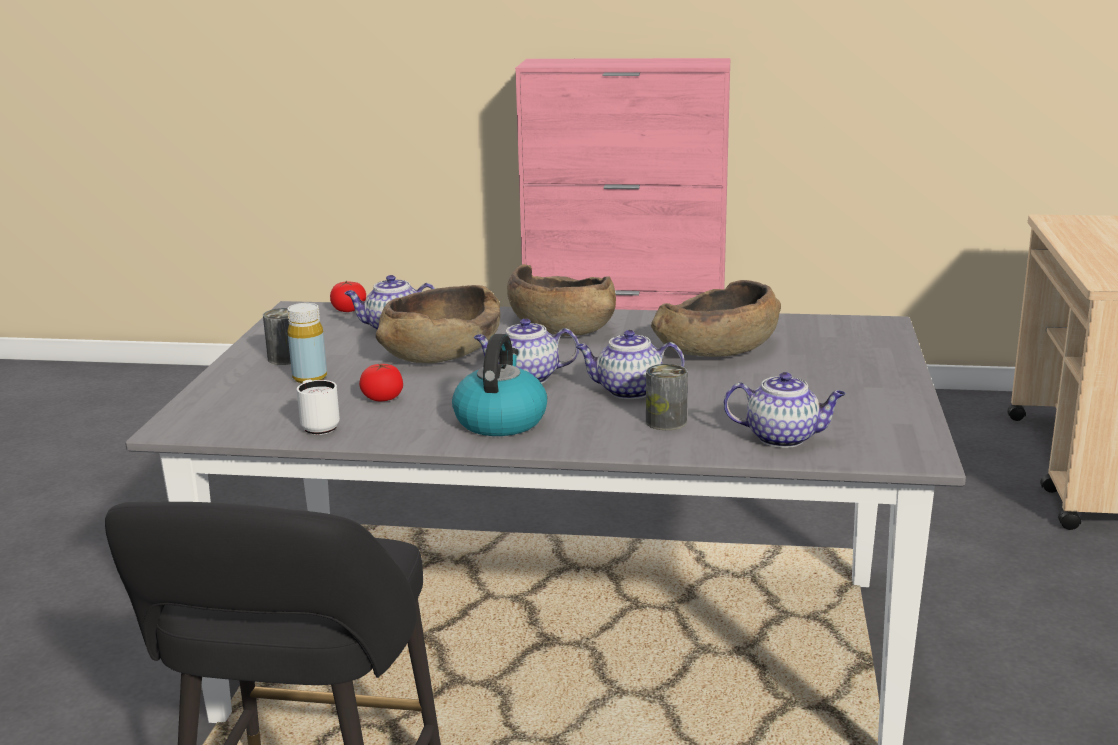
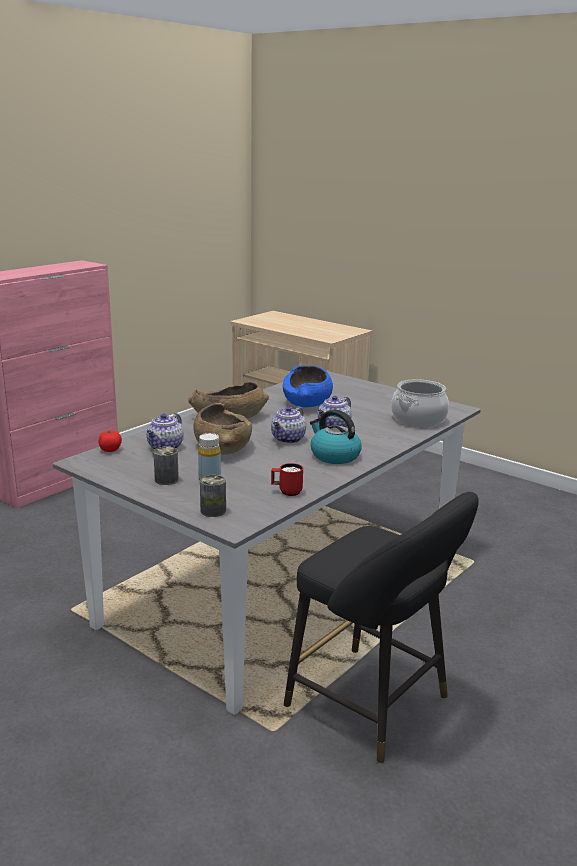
camera: 60 degrees left, 0 degrees up
white mug [297,380,340,435] -> red mug [271,463,303,496]
tomato [359,363,403,401] -> none
can [646,364,688,430] -> can moved to [200,475,226,517]
brown bowl [651,280,781,357] -> blue bowl [283,365,333,407]
teapot [724,372,846,448] -> cooking pot [391,379,449,427]

